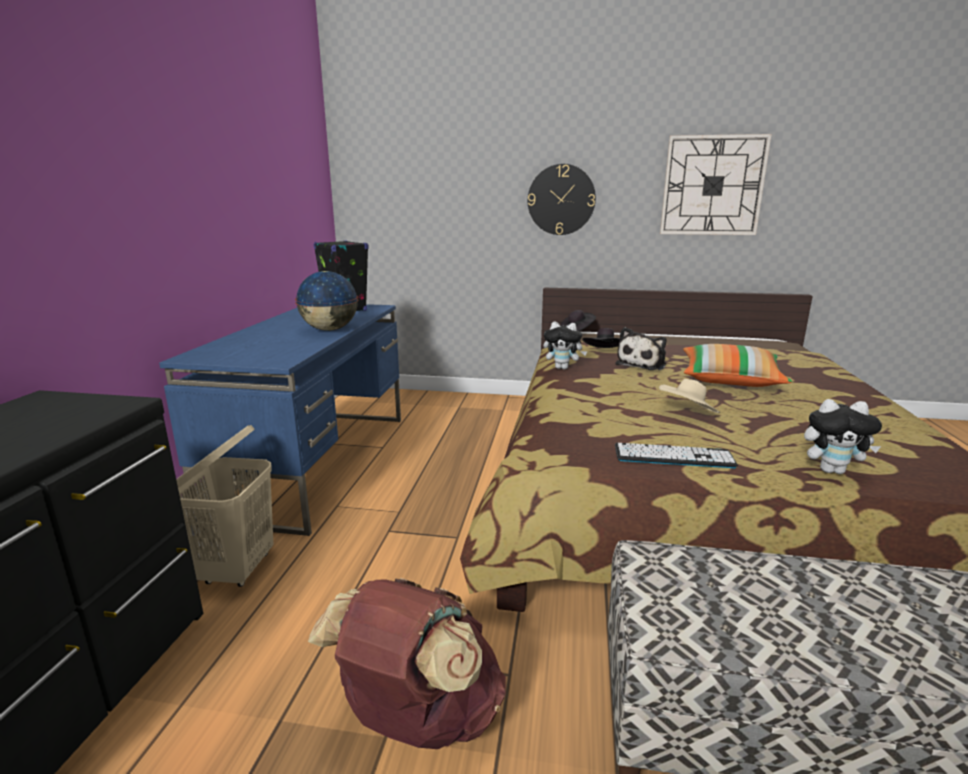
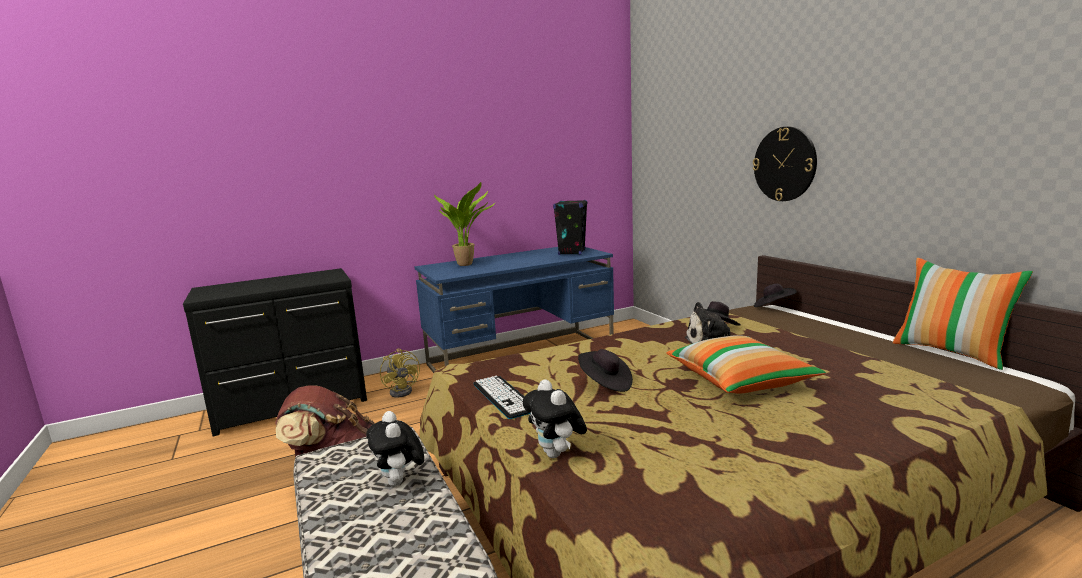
camera: 55 degrees right, 5 degrees down
beige laundry basket [176,425,273,587] -> yellow fan [380,349,420,398]
globe [295,271,359,331] -> none
plush toy [544,322,587,369] -> plush toy moved to [366,411,424,486]
beige hat [659,379,720,413] -> black hat [578,349,633,392]
wall clock [660,134,771,235] -> none
none -> potted plant [434,182,496,266]
none -> pillow [893,258,1033,370]

